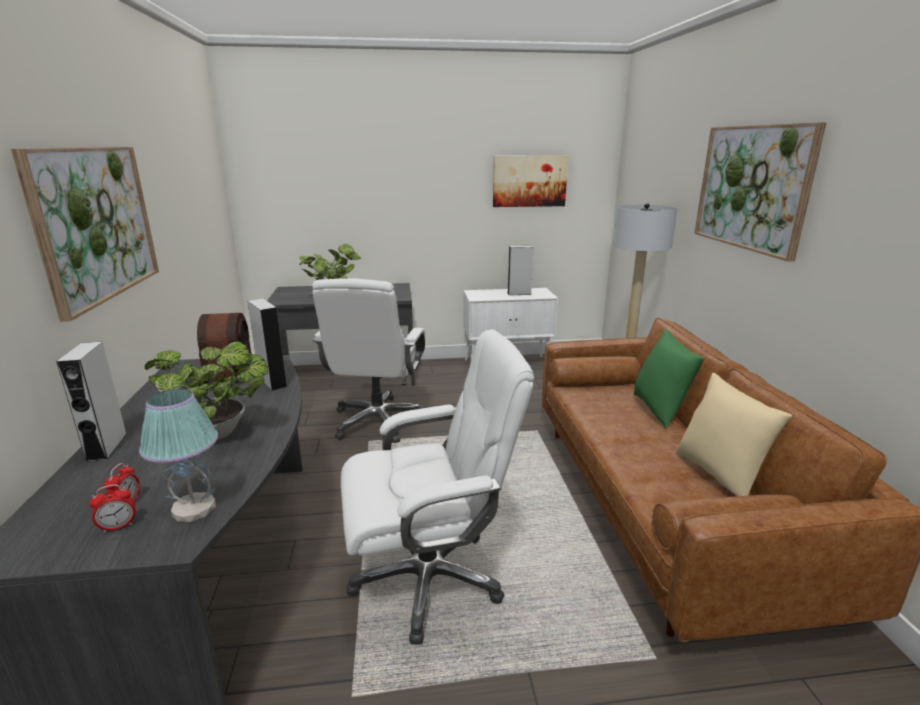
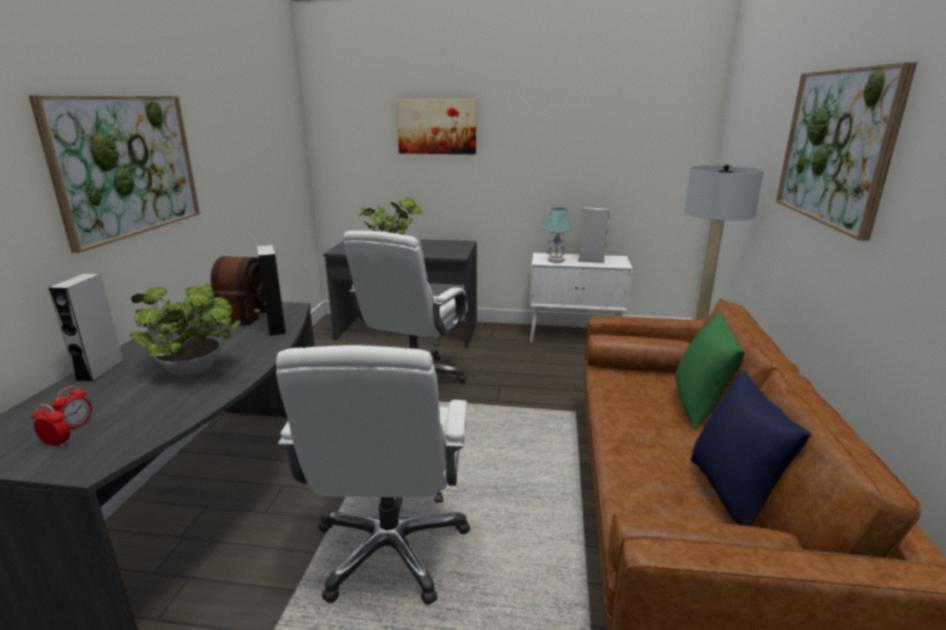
camera: 15 degrees right, 0 degrees up
alarm clock [89,484,136,533] -> alarm clock turned 150 degrees counterclockwise [32,404,70,448]
table lamp [139,389,218,522] -> table lamp moved to [544,208,572,263]
white office chair [341,329,534,645] -> white office chair turned 90 degrees clockwise [276,345,470,605]
picture [493,155,568,207] -> picture moved to [396,99,476,154]
beige pillow [676,373,792,496] -> blue pillow [691,370,812,526]

